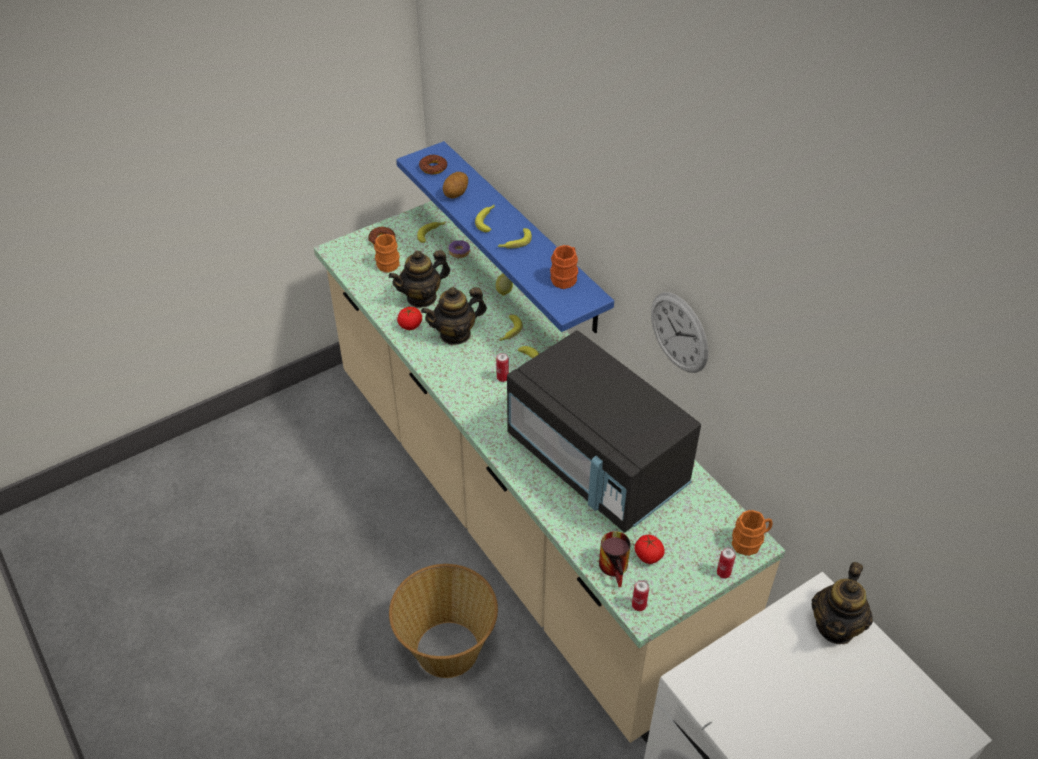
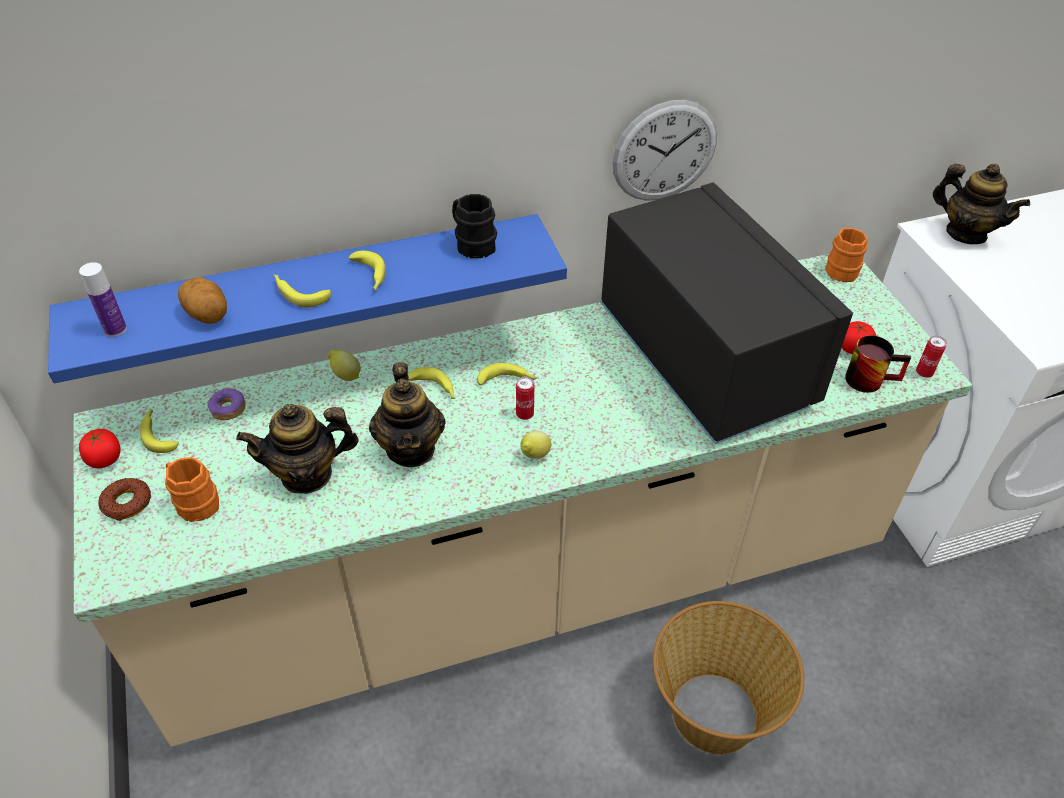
camera: 75 degrees left, 0 degrees up
teapot [389,250,450,308] -> teapot turned 90 degrees clockwise [236,404,358,494]
tomato [397,307,422,330] -> tomato moved to [79,429,121,468]
donut [419,155,447,174] -> bottle [79,262,127,337]
black microwave [507,330,701,532] -> black microwave turned 90 degrees counterclockwise [600,182,853,444]
orange mug [550,245,578,289] -> black mug [452,194,497,258]
can [717,547,736,578] -> none
none -> lemon [520,431,551,459]

